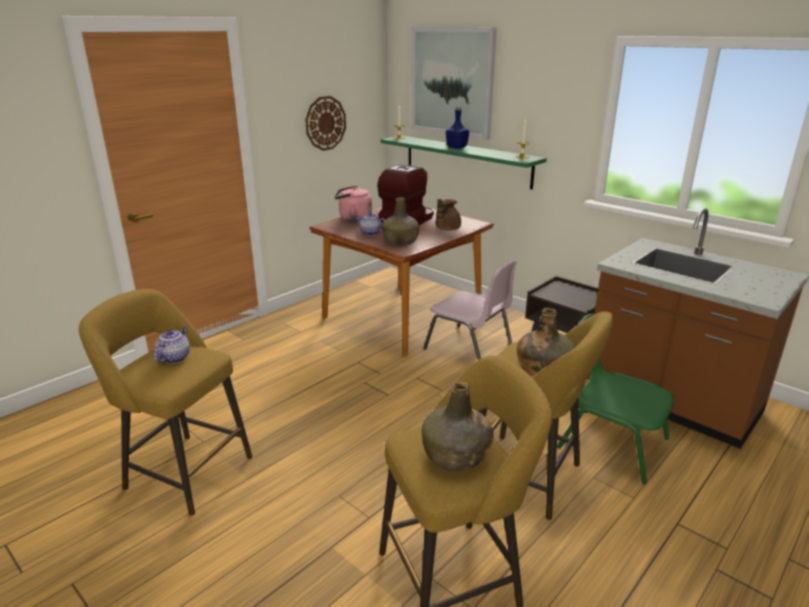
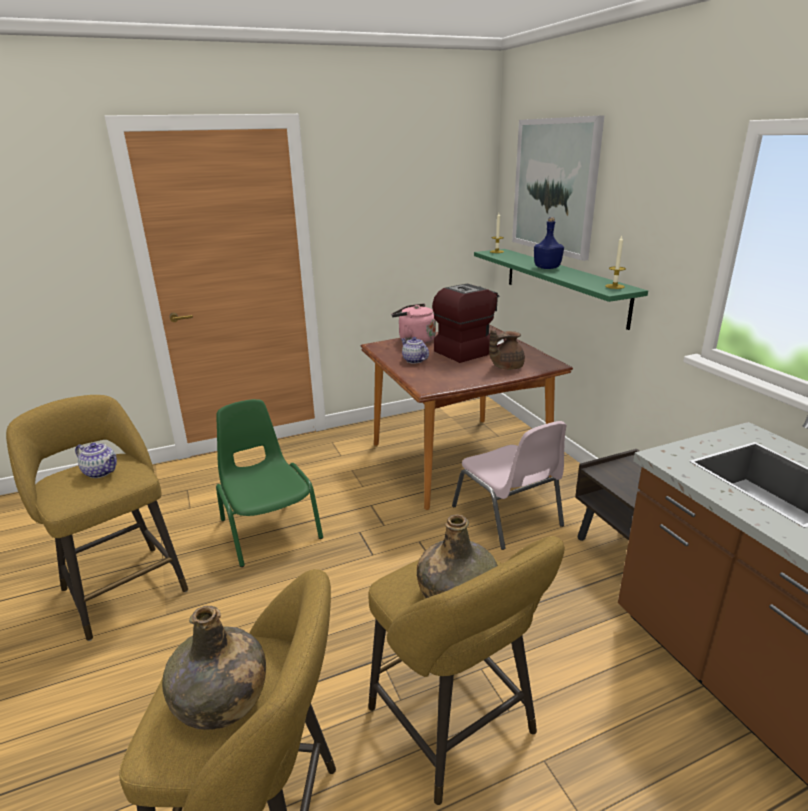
camera: 25 degrees right, 0 degrees up
teapot [154,326,190,364] -> teapot turned 75 degrees clockwise [75,443,117,478]
wall clock [305,96,346,151] -> none
green bottle [382,197,419,246] -> none
green chair [557,314,674,484] -> green chair moved to [216,399,323,567]

